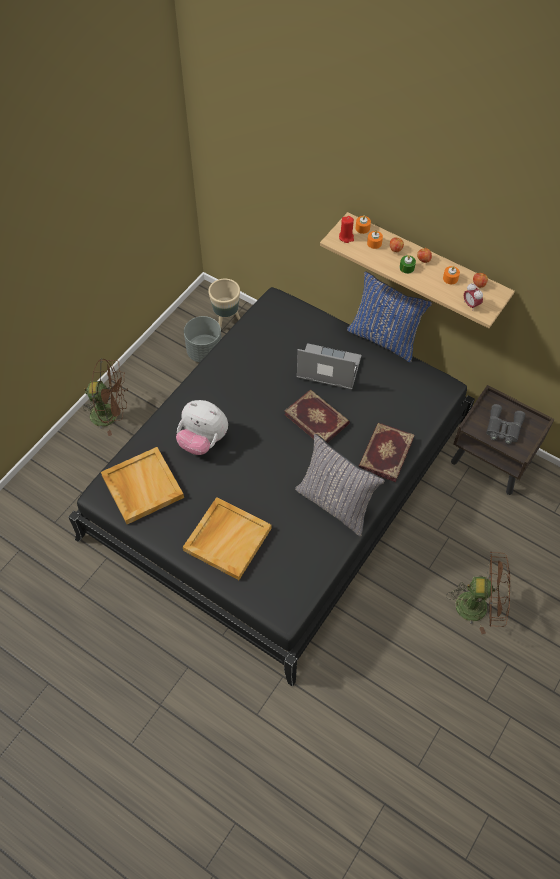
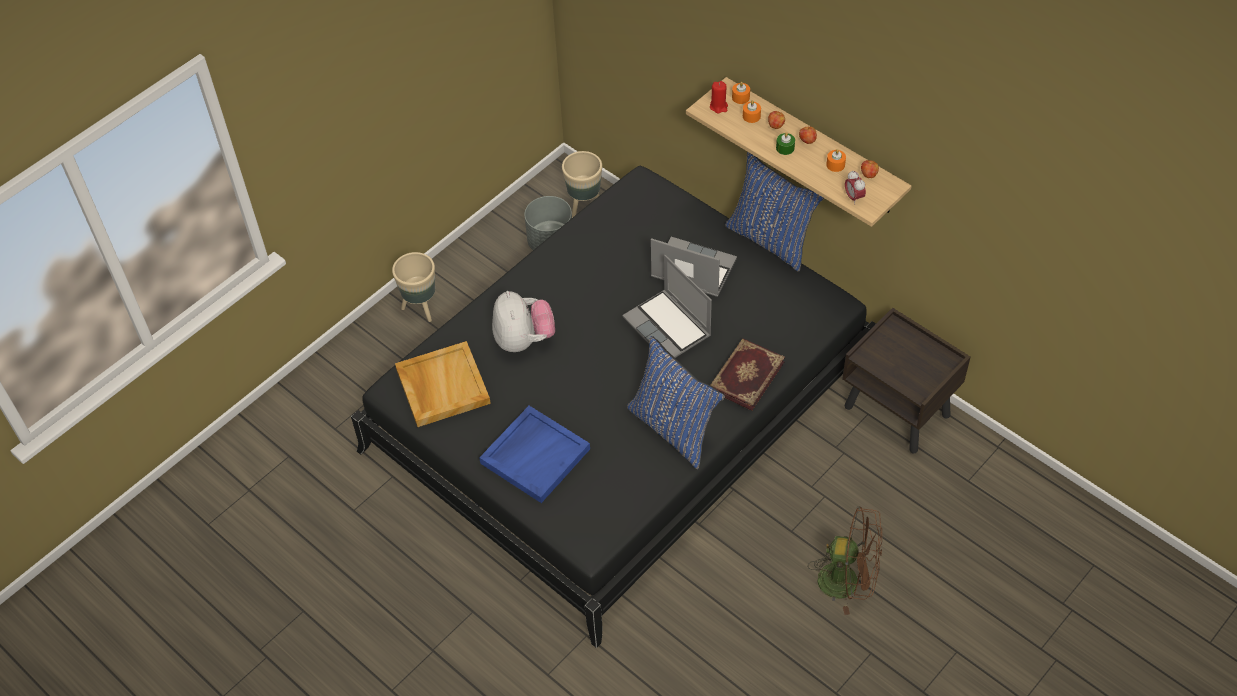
camera: 10 degrees right, 5 degrees down
brown fan [83,359,128,436] -> beige planter [392,252,435,322]
plush toy [176,400,228,455] -> plush toy turned 135 degrees counterclockwise [492,291,555,352]
beige tray [183,497,271,580] -> blue tray [479,406,590,503]
book [284,389,350,443] -> laptop [622,255,712,358]
grey pillow [295,434,385,537] -> blue pillow [627,336,725,469]
grey binoculars [486,404,525,444] -> none

